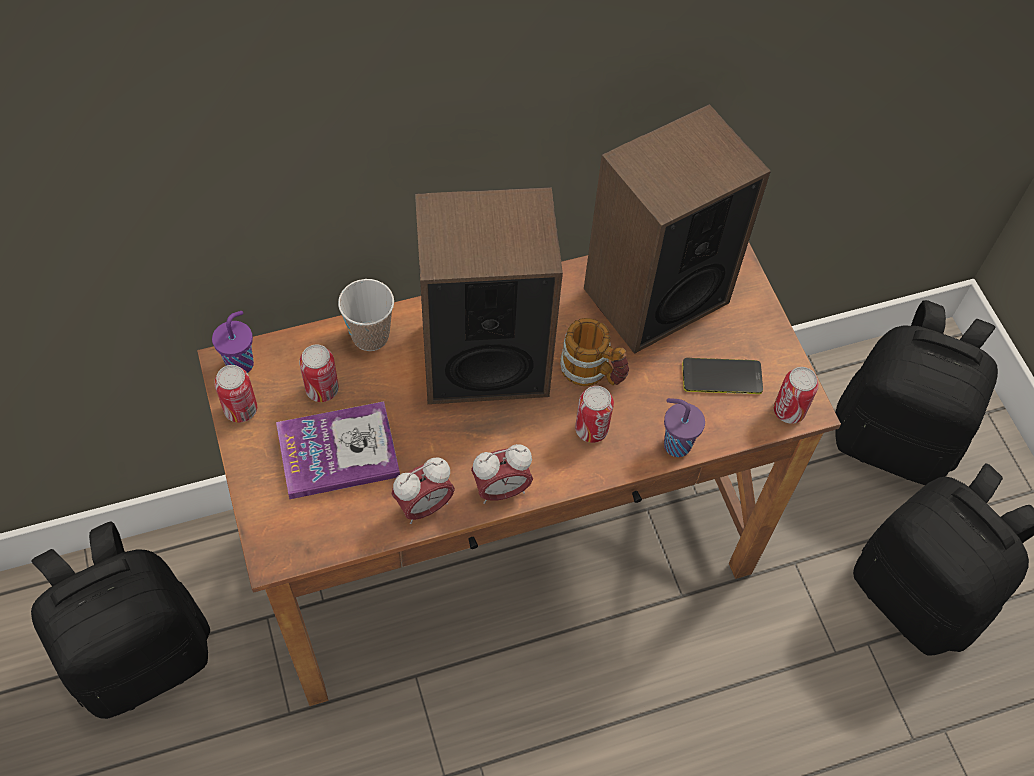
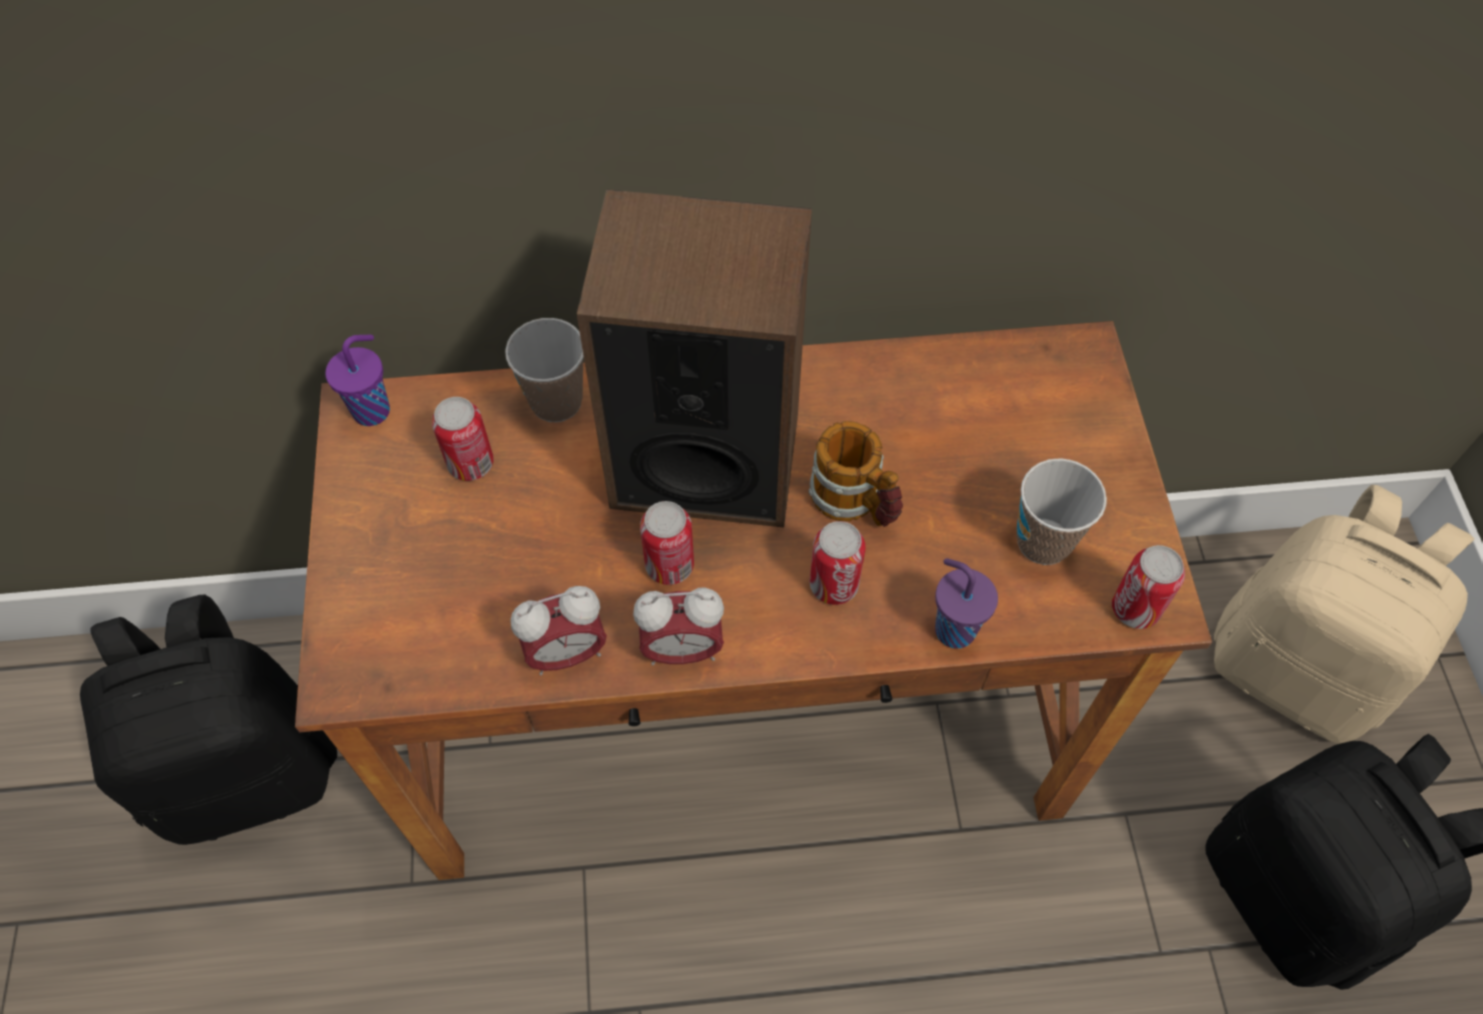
camera: 15 degrees right, 0 degrees up
can [214,365,257,423] -> can moved to [640,501,694,585]
book [276,401,400,499] -> none
speaker [584,104,771,354] -> none
phone [682,358,763,394] -> cup [1017,458,1107,565]
black backpack [835,300,998,485] -> beige backpack [1214,485,1475,744]

